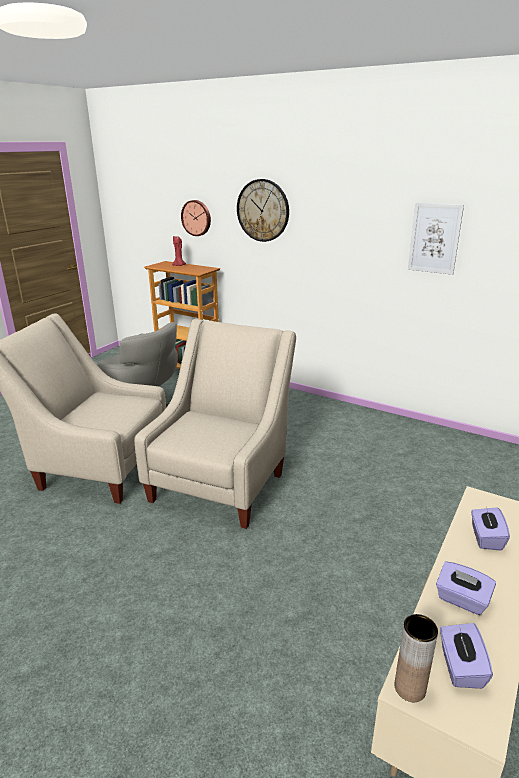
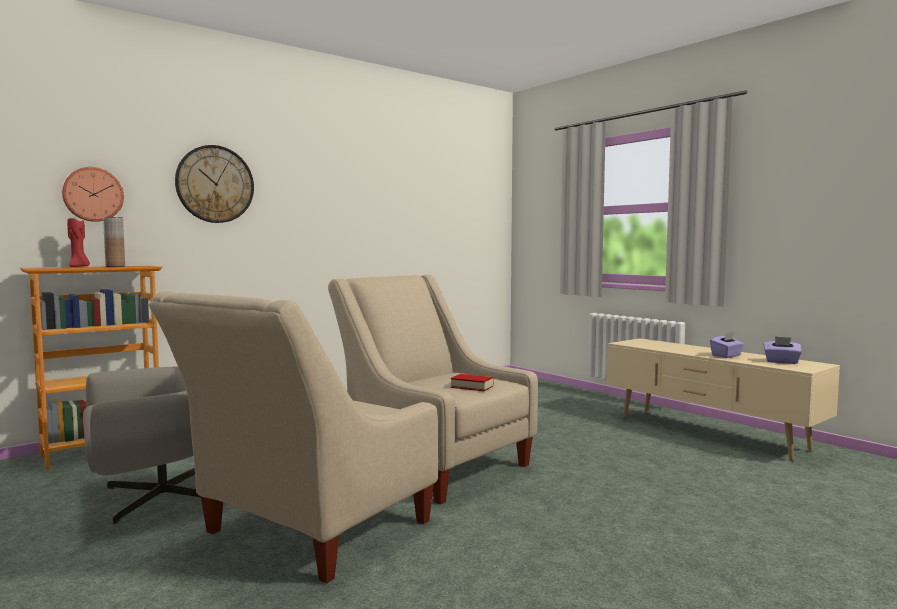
camera: 70 degrees left, 20 degrees down
brown vase [395,614,438,702] -> brown vase moved to [103,217,125,267]
picture [408,203,464,275] -> none
purple tissue box [471,506,510,551] -> none
none -> book [451,374,494,391]

